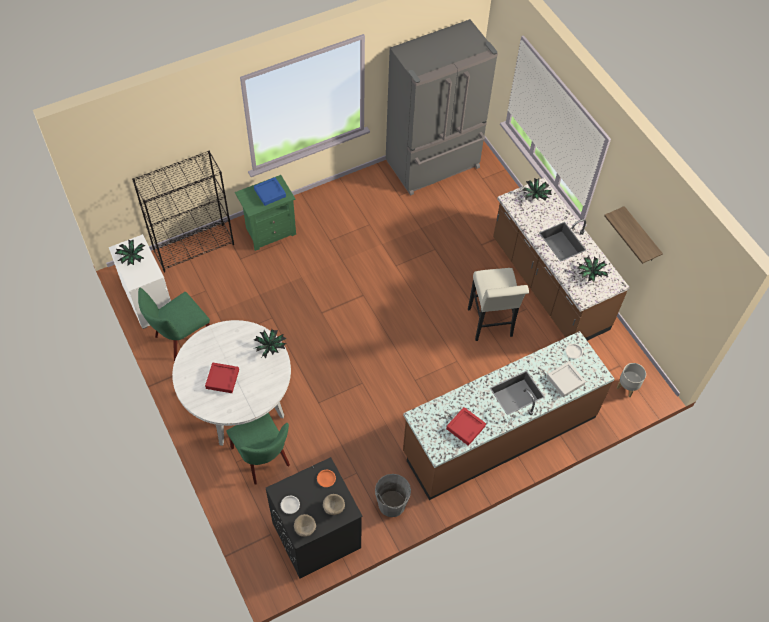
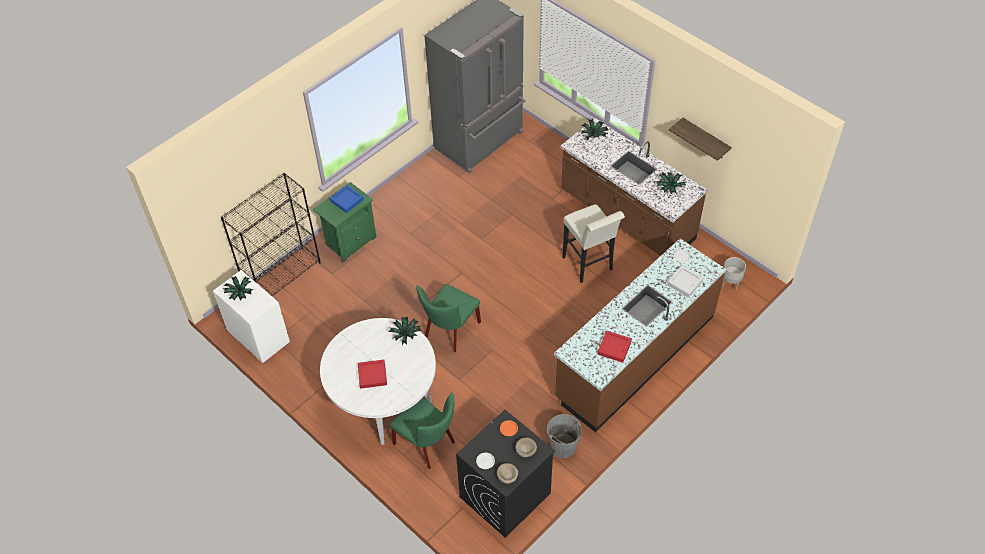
camera: 15 degrees left, 5 degrees down
green chair [138,288,210,361] -> green chair moved to [416,284,481,352]

